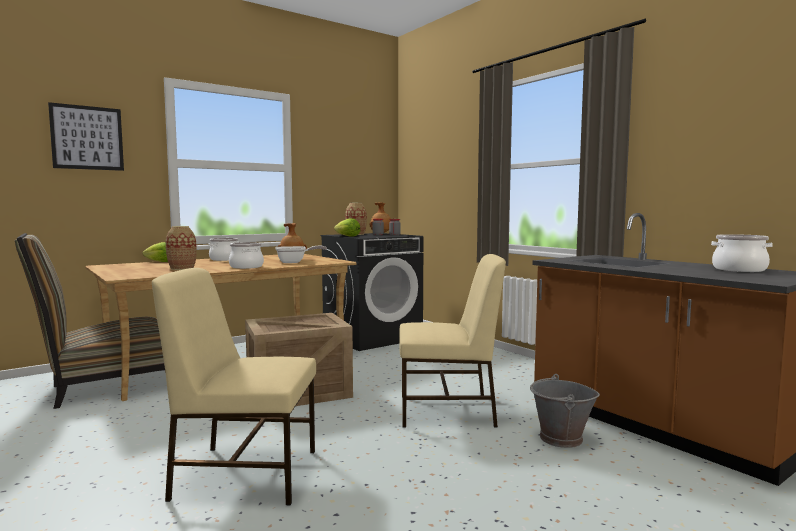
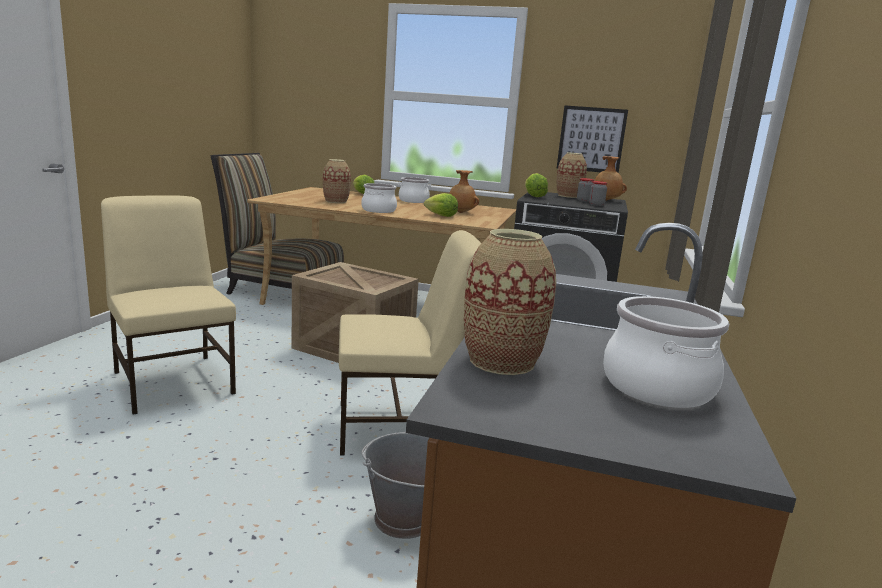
camera: 50 degrees right, 10 degrees up
picture [48,102,124,171] -> picture moved to [557,105,628,173]
frying pan [275,246,327,263] -> lettuce [424,193,458,217]
beige chair [399,254,506,427] -> beige chair turned 60 degrees counterclockwise [339,230,481,456]
none -> vase [464,229,556,375]

